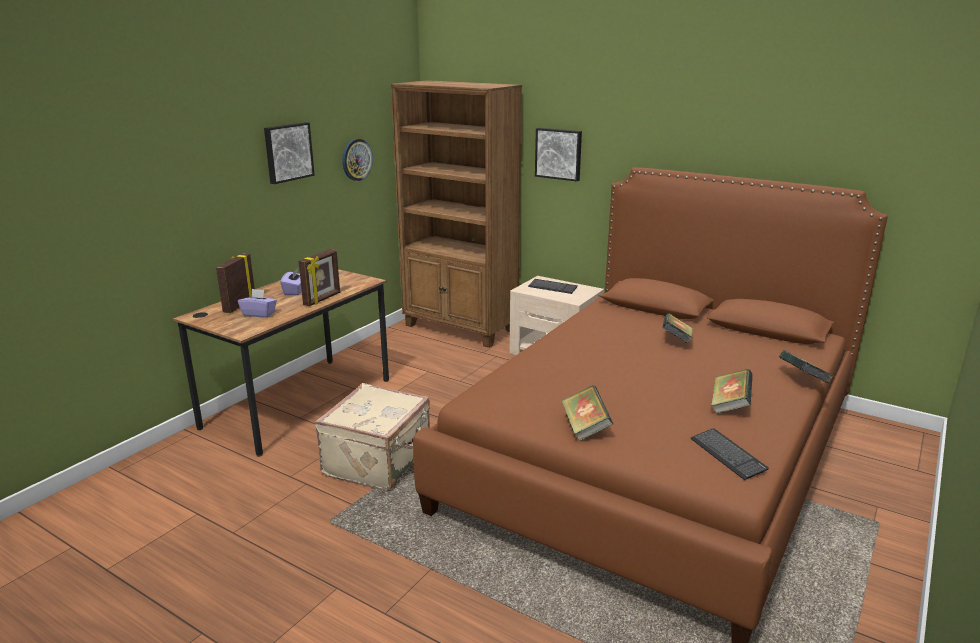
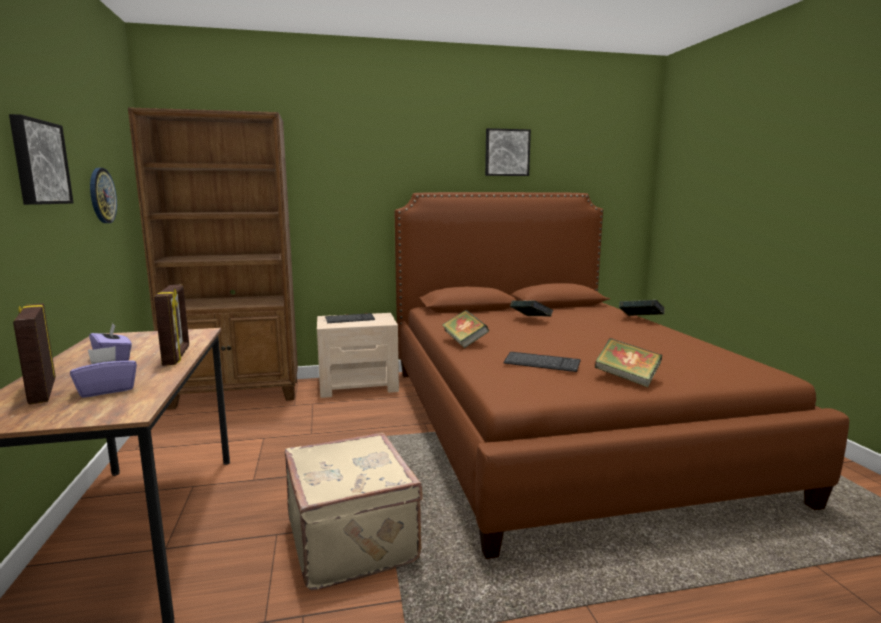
camera: 45 degrees left, 10 degrees down
picture [535,128,582,181] -> picture moved to [485,128,531,176]
keyboard [691,428,769,480] -> keyboard moved to [504,352,581,372]
book [711,369,753,414] -> book moved to [443,310,489,348]

